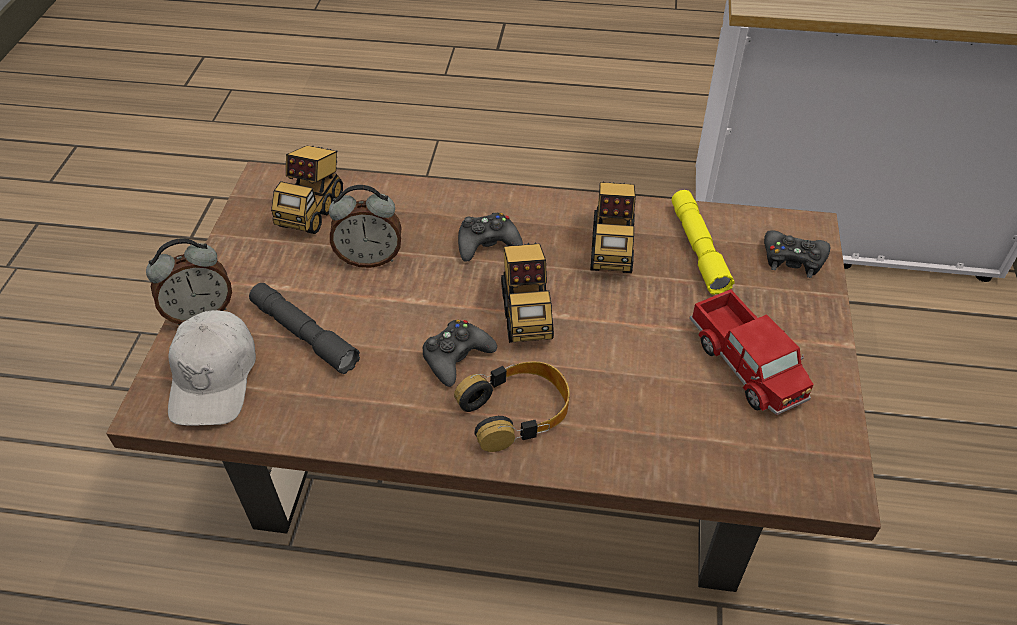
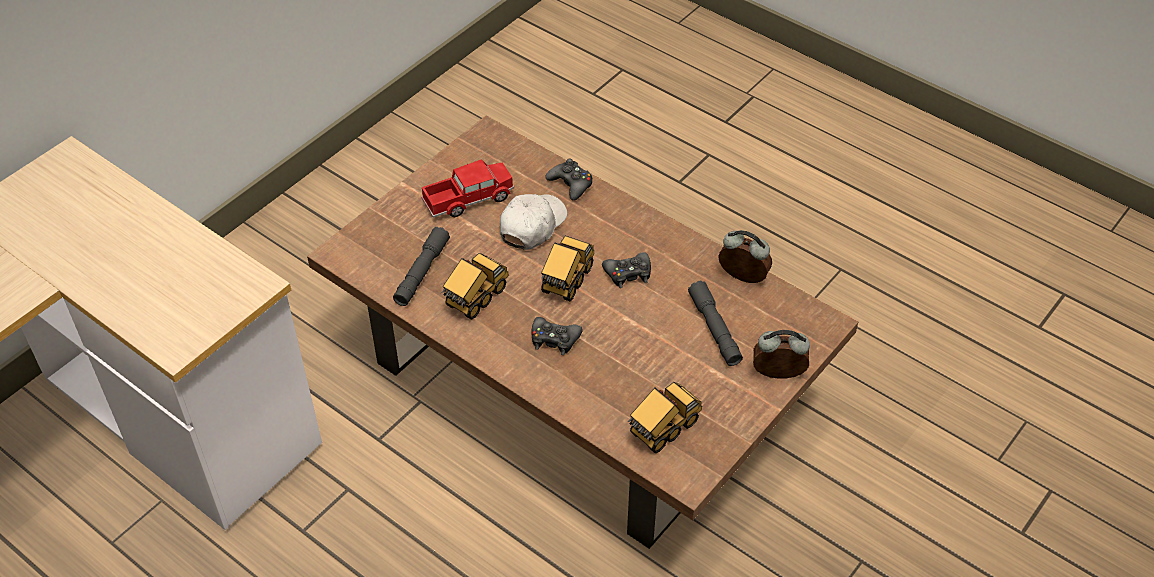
camera: 150 degrees left, 0 degrees up
white cap [168,310,256,426] -> white cap moved to [500,194,567,250]
alarm clock [329,185,402,268] -> alarm clock moved to [718,230,772,283]
headphones [454,362,570,452] -> none
yellow flashlight [672,190,734,295] -> grey flashlight [393,227,450,306]
toy truck [689,289,814,415] -> toy truck turned 60 degrees clockwise [421,159,514,218]
black game controller [764,230,830,278] -> black game controller moved to [546,158,592,201]

